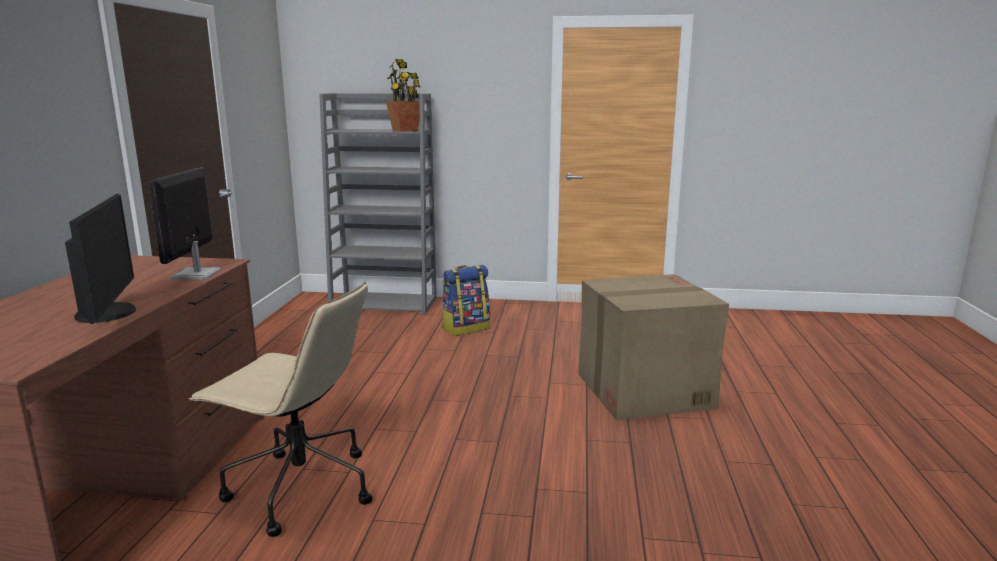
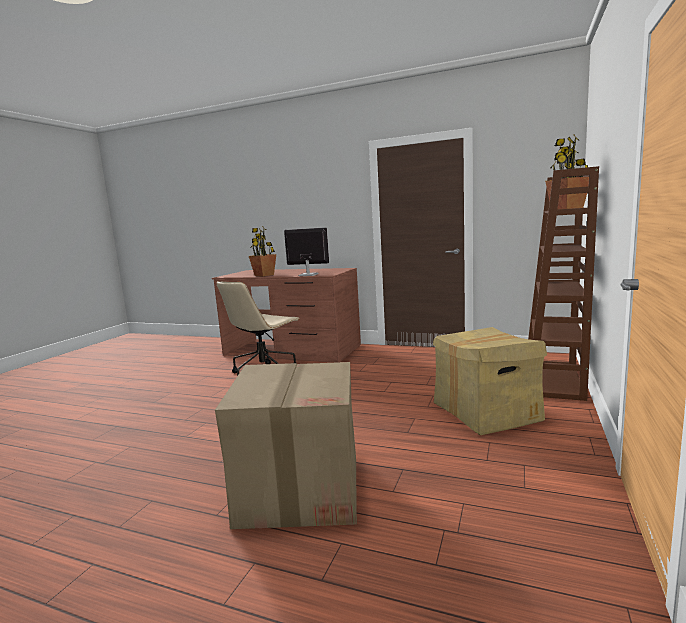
camera: 105 degrees right, 5 degrees down
monitor [65,194,136,324] -> potted plant [249,226,276,277]
grey bookcase [319,93,437,314] -> brown bookcase [528,166,599,401]
backpack [442,265,490,336] -> cardboard box [433,327,547,435]

